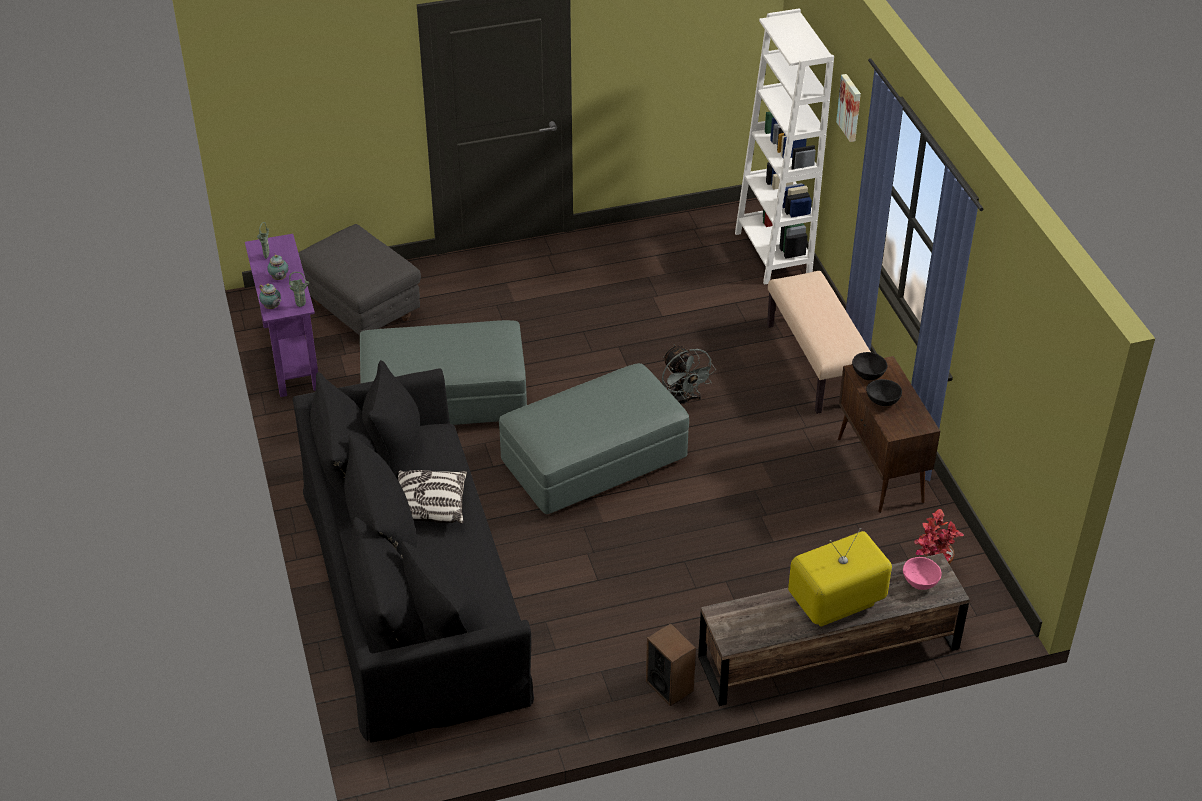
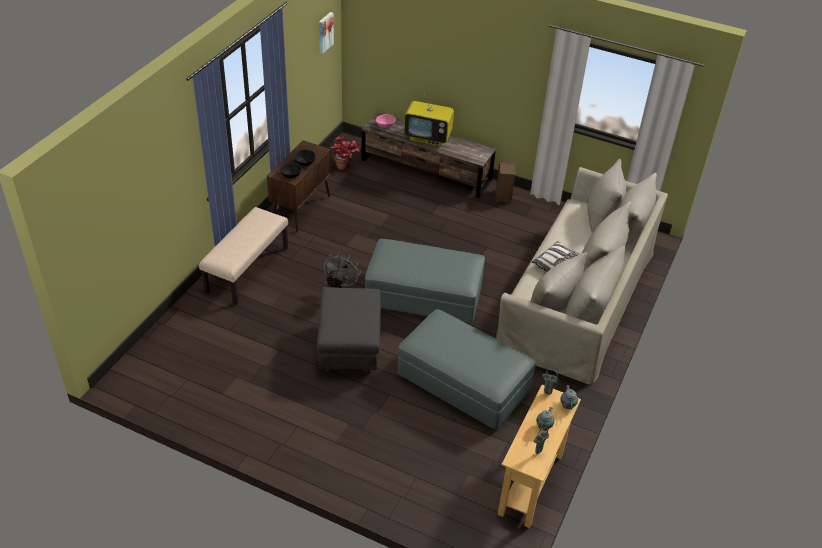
camera: 140 degrees left, 0 degrees up
purple console table [245,234,318,397] -> beige console table [498,385,581,528]
black sofa [293,360,534,742] -> beige sofa [496,159,668,385]
grey ottoman [298,224,421,336] -> grey ottoman moved to [317,287,381,374]
white bookcase [735,8,834,285] -> none
picture [836,74,861,142] -> picture moved to [319,12,334,54]

